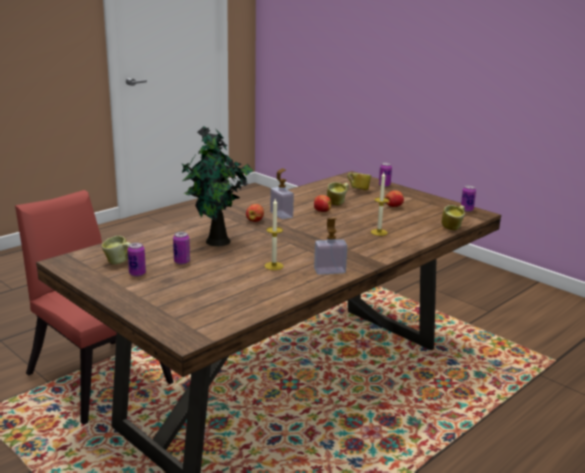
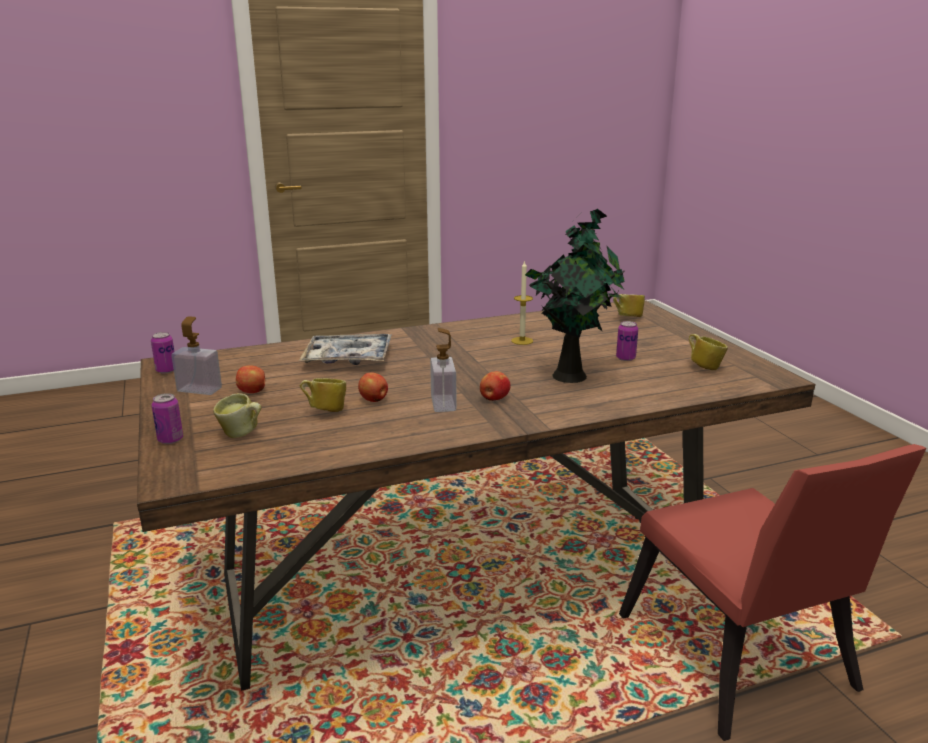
camera: 155 degrees left, 0 degrees up
can [128,242,146,277] -> none
soap dispenser [314,218,347,275] -> soap dispenser moved to [172,316,222,395]
candle [371,172,389,236] -> tray [299,334,391,365]
mug [442,205,465,230] -> mug moved to [613,294,645,317]

